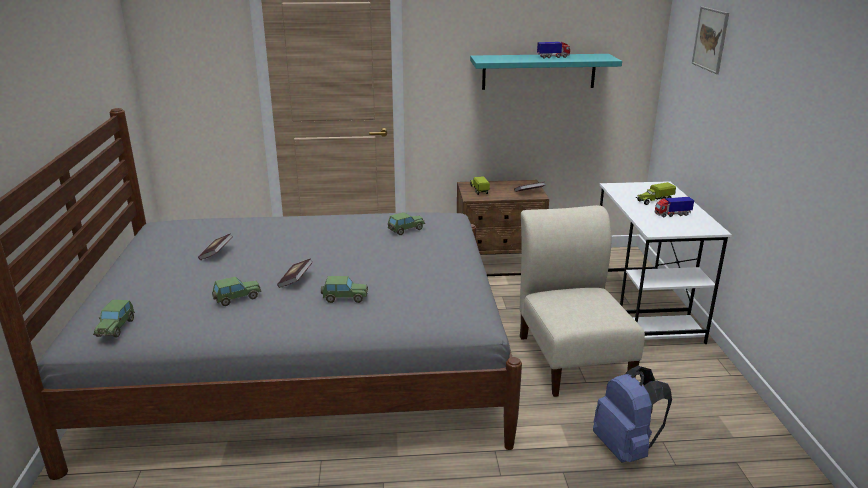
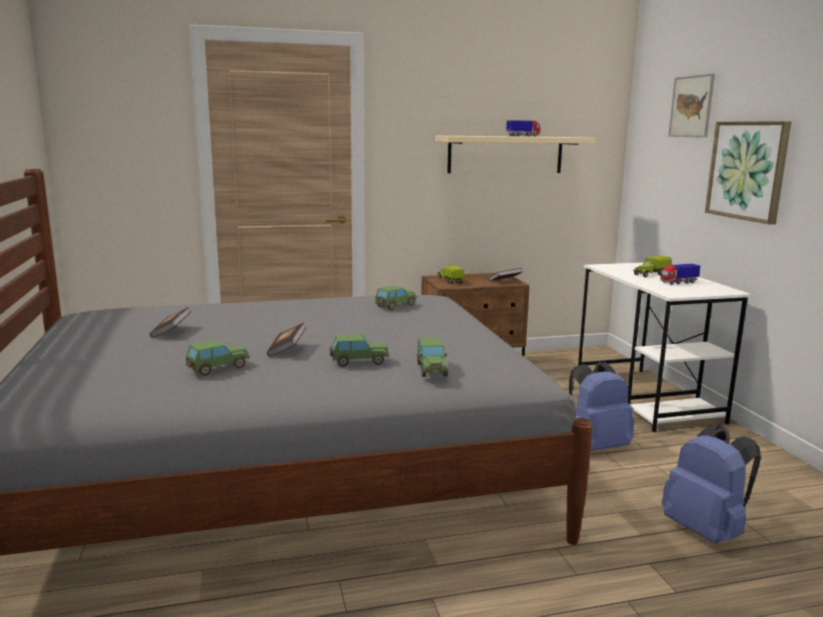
camera: 10 degrees left, 10 degrees down
toy car [93,300,135,337] -> toy car moved to [417,338,448,377]
turquoise shelf [470,54,622,90] -> beige shelf [435,136,596,173]
beige chair [520,205,645,397] -> blue backpack [569,362,634,451]
none -> picture [705,121,791,224]

